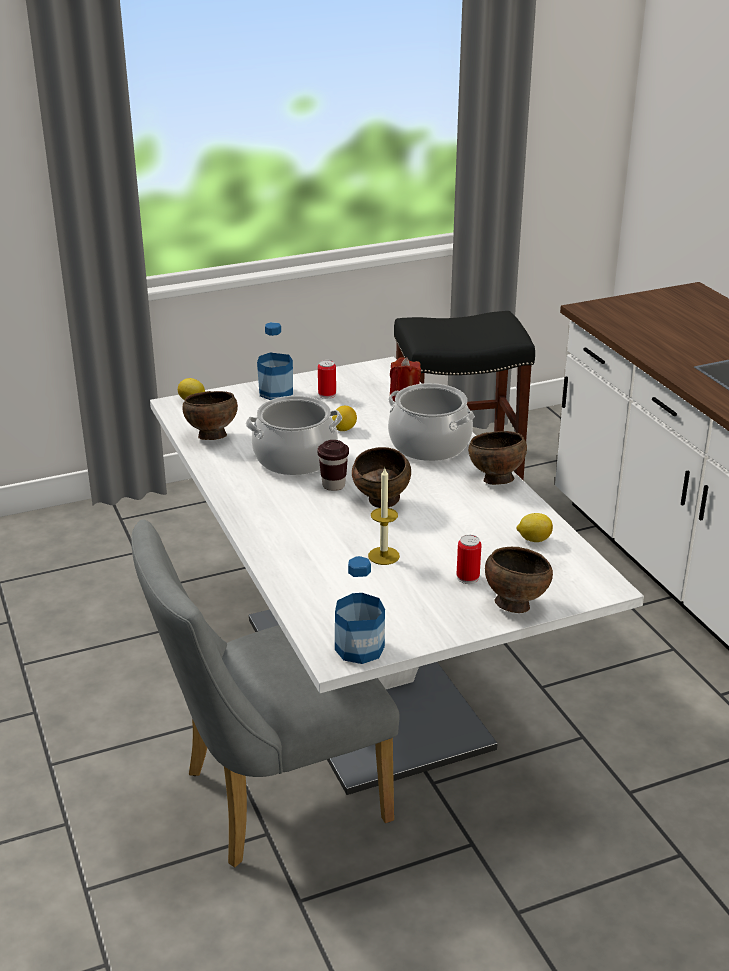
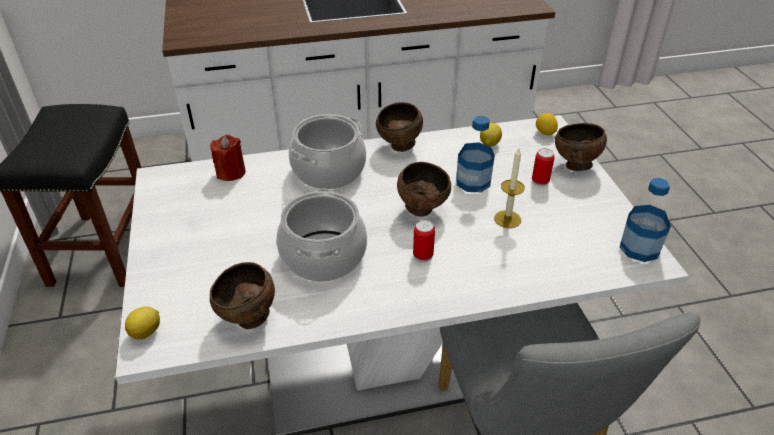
camera: 80 degrees left, 10 degrees up
bottle [257,322,293,400] -> bottle moved to [456,116,495,192]
brown cup [317,440,349,491] -> none
can [318,360,336,399] -> can moved to [413,220,435,262]
lemon [332,406,357,431] -> lemon moved to [536,113,558,135]

